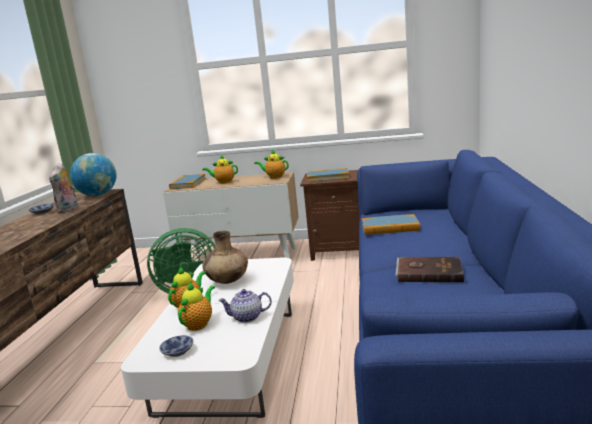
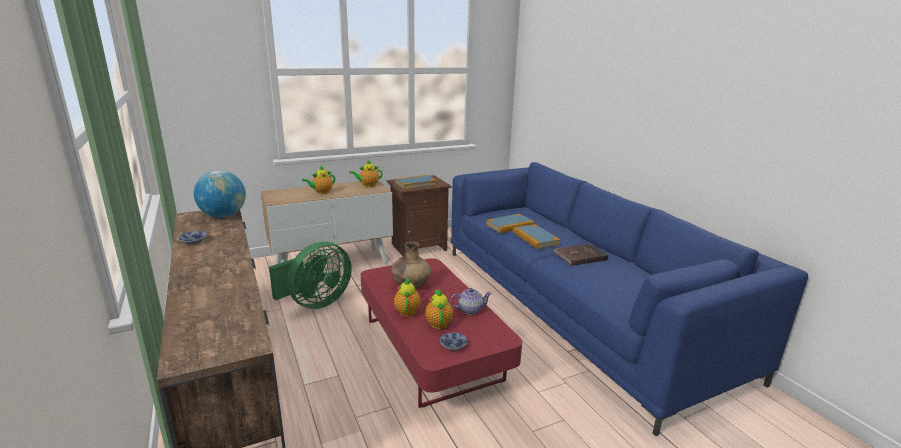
camera: 35 degrees left, 5 degrees up
plush toy [49,163,78,213] -> none
white coffee table [121,258,294,418] -> red coffee table [361,258,522,408]
book [169,174,206,189] -> book moved to [513,224,560,249]
teapot [218,289,272,323] -> teapot turned 150 degrees counterclockwise [450,288,492,315]

